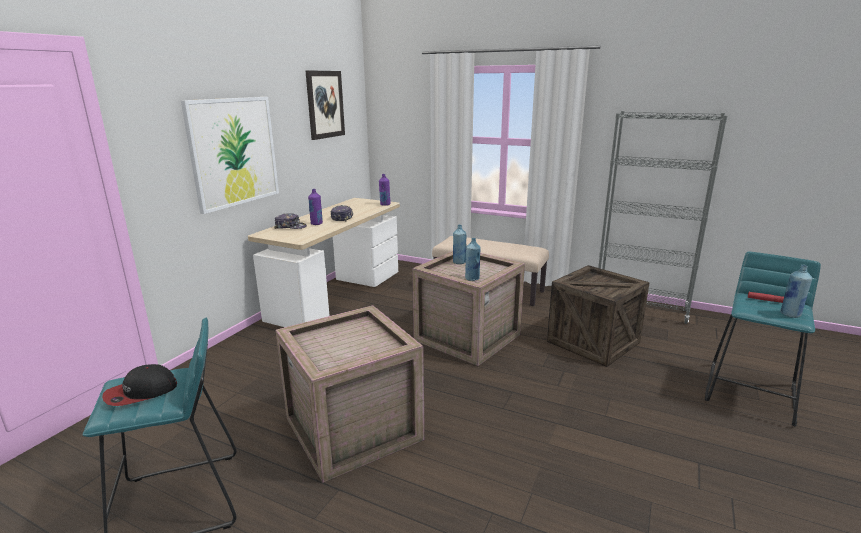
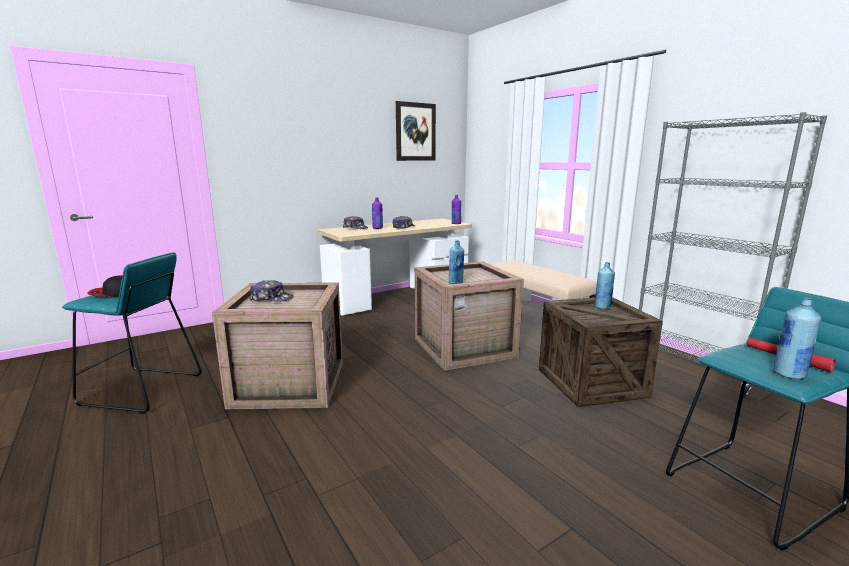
camera: 30 degrees right, 5 degrees down
picture [181,97,279,214] -> none
blue bottle [453,225,467,264] -> blue bottle moved to [595,262,615,309]
none -> cap [249,280,293,301]

